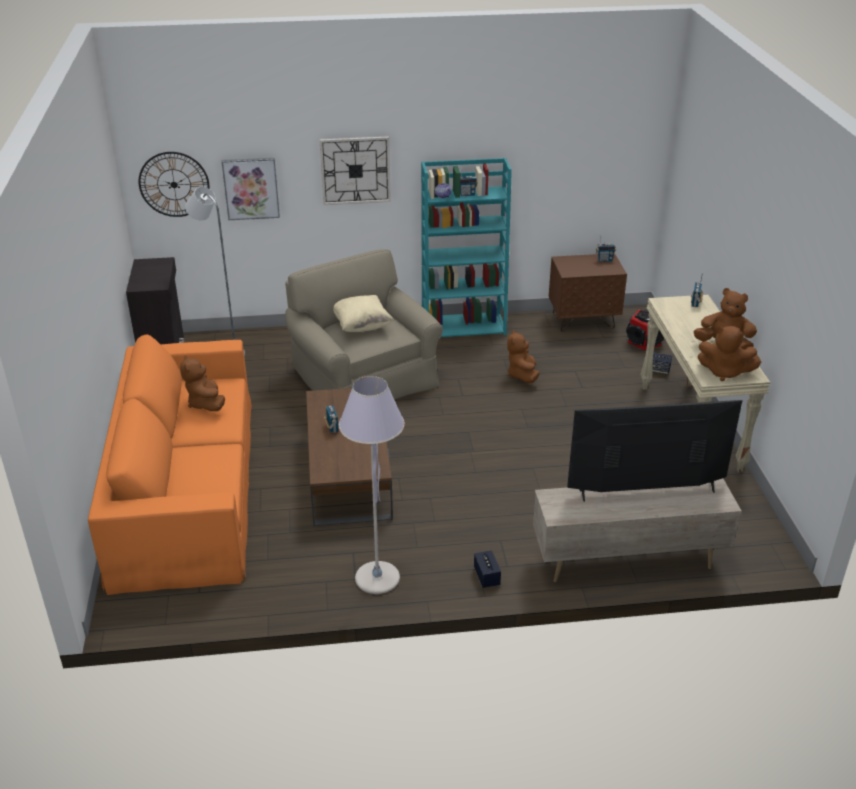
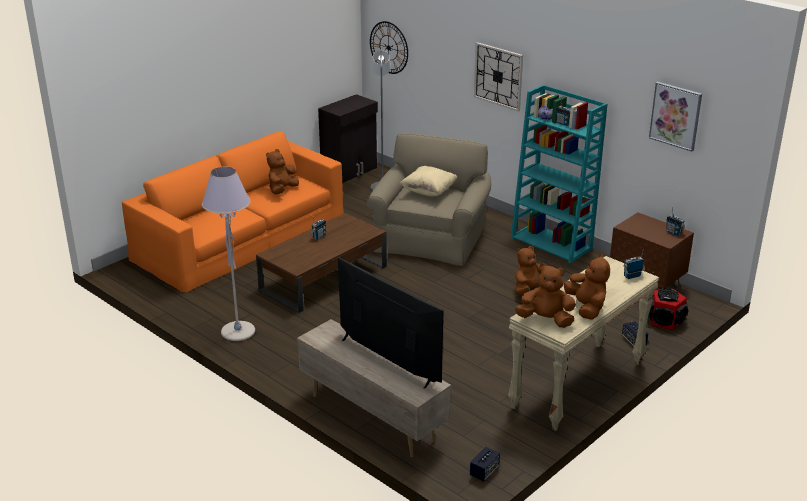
camera: 50 degrees right, 5 degrees down
picture [222,158,280,220] -> picture moved to [649,82,702,152]
speaker [474,550,501,588] -> speaker moved to [470,447,500,481]
brown plush toy [698,326,761,381] -> brown plush toy turned 120 degrees clockwise [515,263,576,328]

